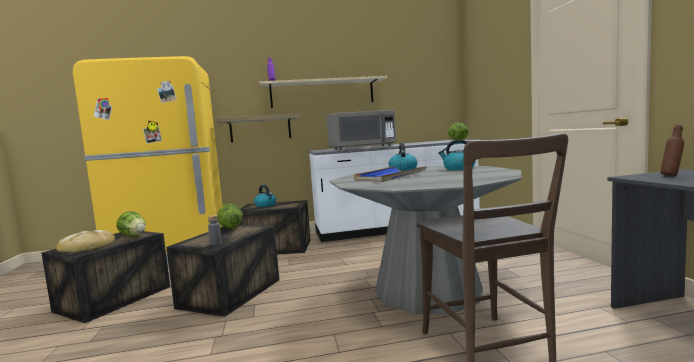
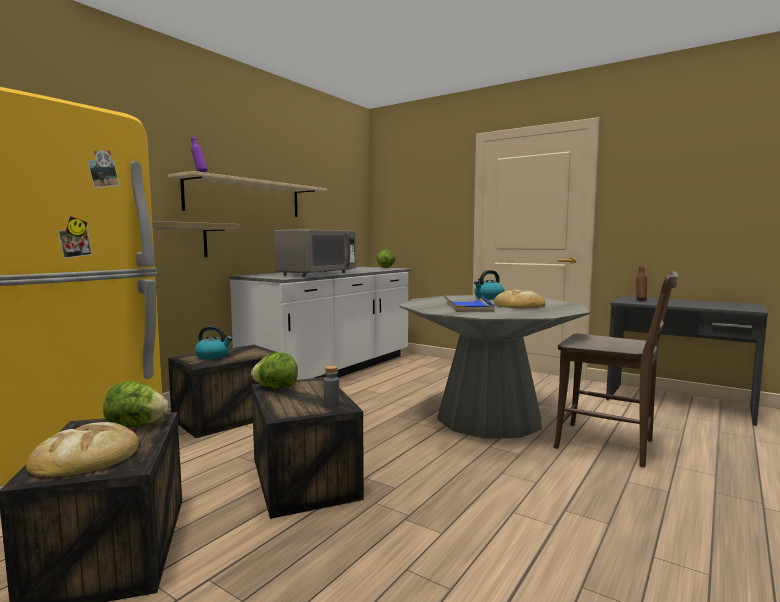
camera: 45 degrees left, 0 degrees up
kettle [388,143,417,171] -> none
none -> bread [494,290,545,308]

